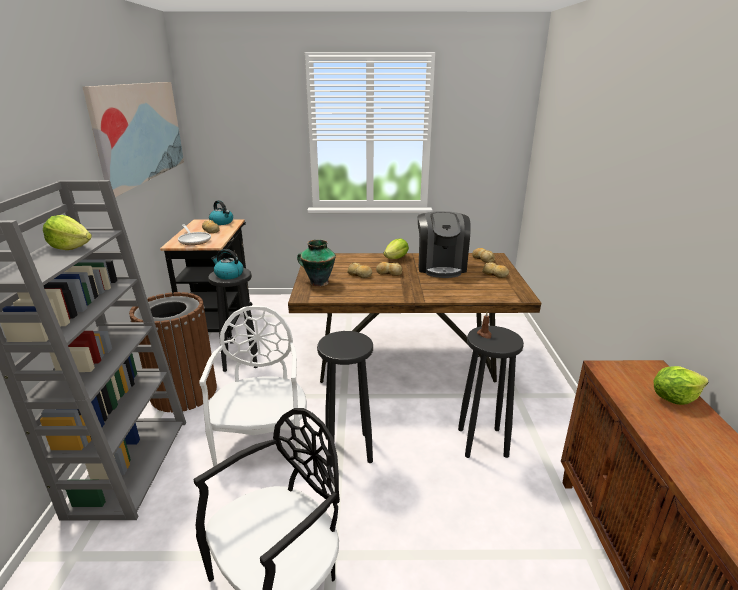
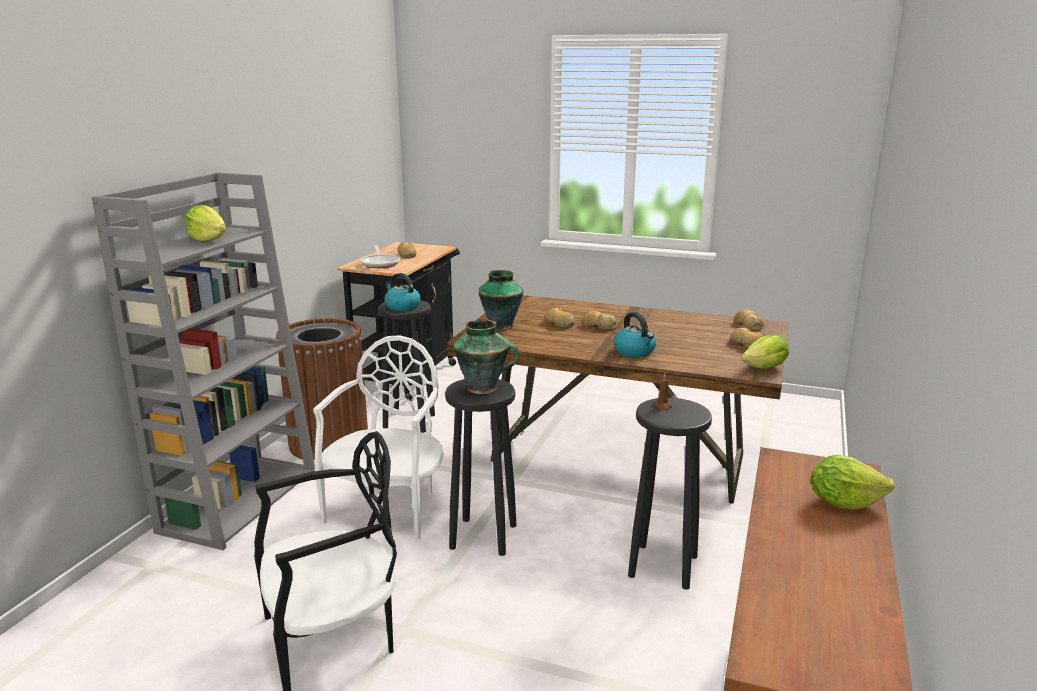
camera: 20 degrees right, 5 degrees down
picture [83,82,184,197] -> none
kettle [209,200,233,225] -> kettle moved to [614,312,656,357]
lettuce [383,238,409,259] -> lettuce moved to [742,335,789,369]
coffee machine [418,211,471,278] -> none
none -> vase [454,319,520,394]

